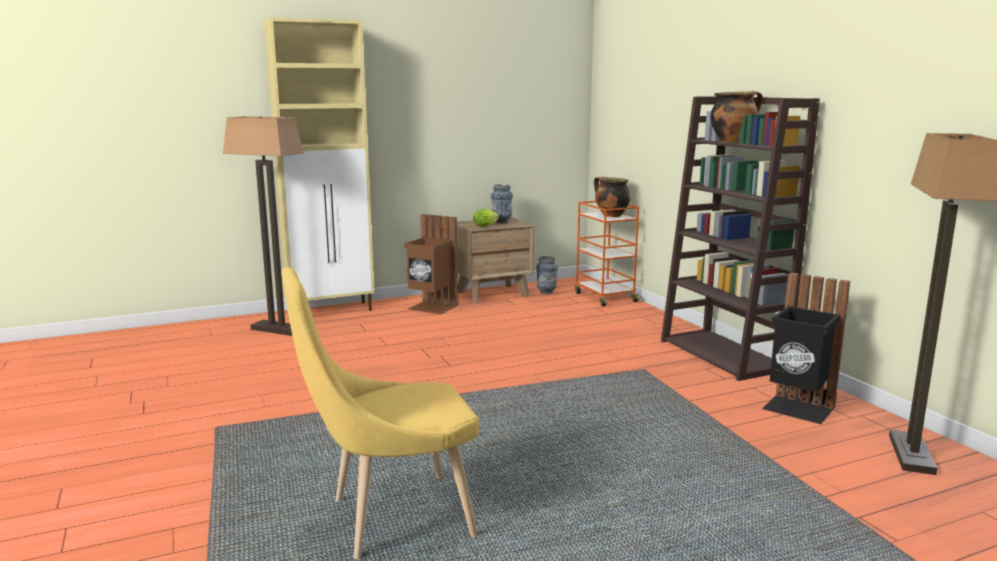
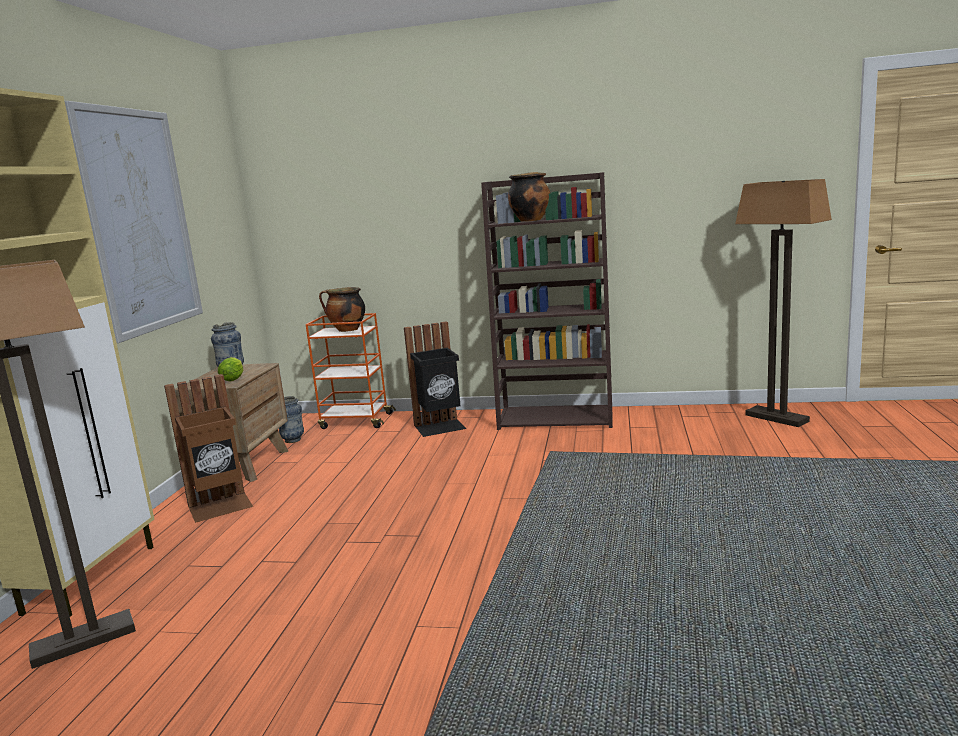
camera: 55 degrees left, 0 degrees up
yellow chair [281,267,479,559] -> none
black trash can [762,272,850,424] -> black trash can moved to [404,321,466,437]
none -> picture [65,101,203,343]

